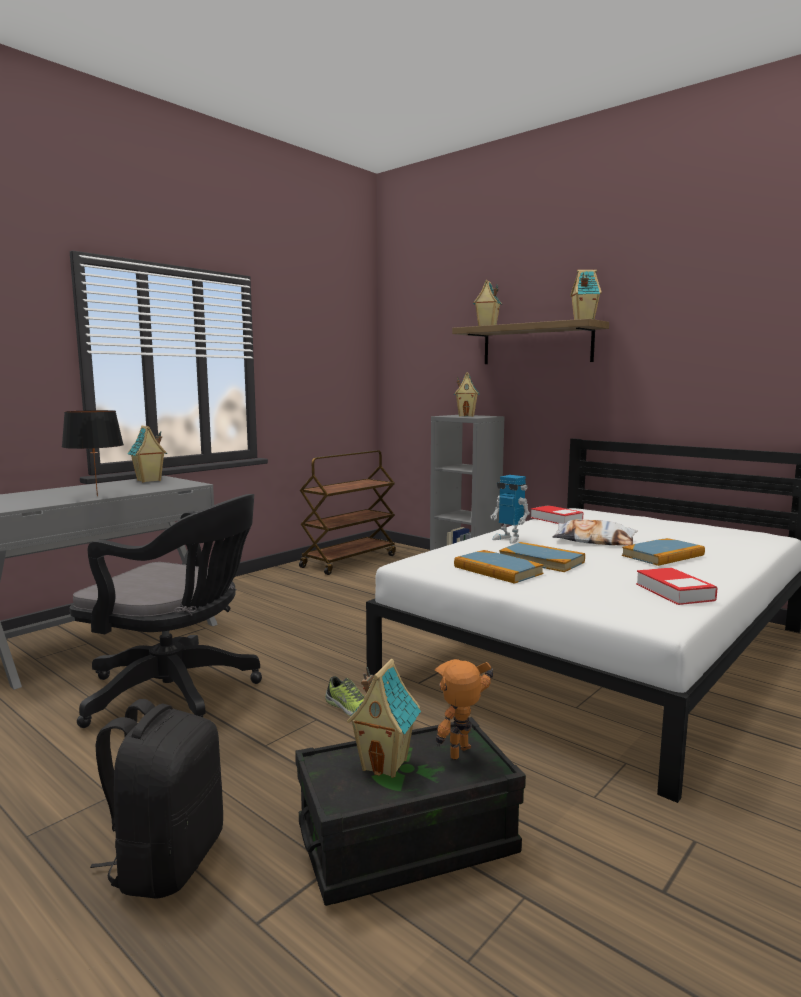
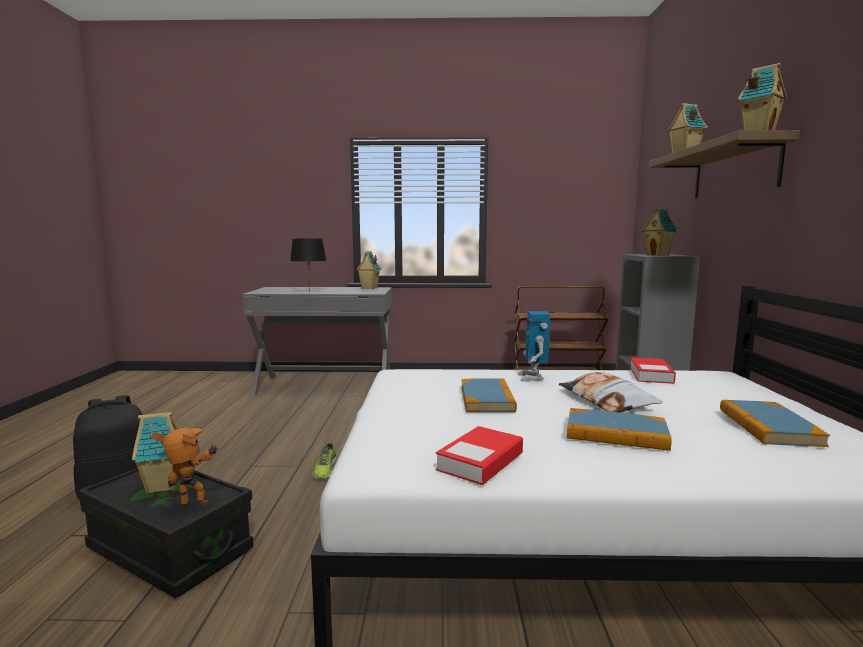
camera: 50 degrees right, 0 degrees up
black office chair [70,494,262,728] -> none
book [454,550,544,584] -> book moved to [720,400,830,447]

